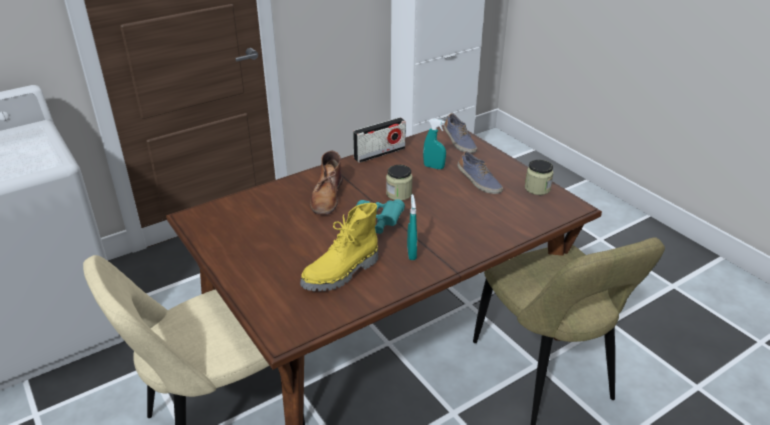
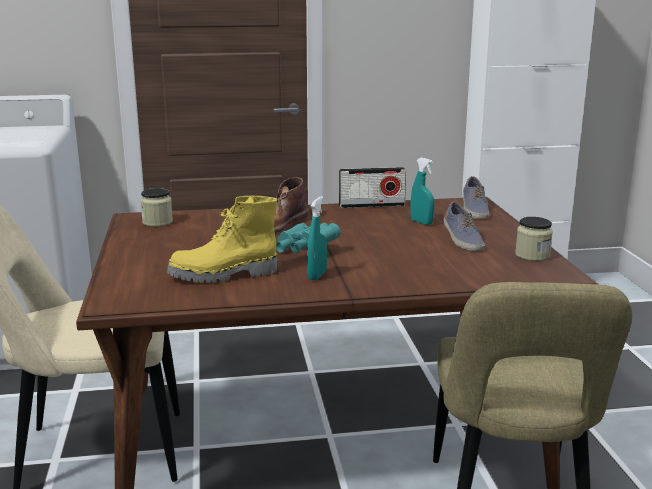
camera: 25 degrees right, 15 degrees down
jar [386,165,413,200] -> jar moved to [140,188,173,227]

